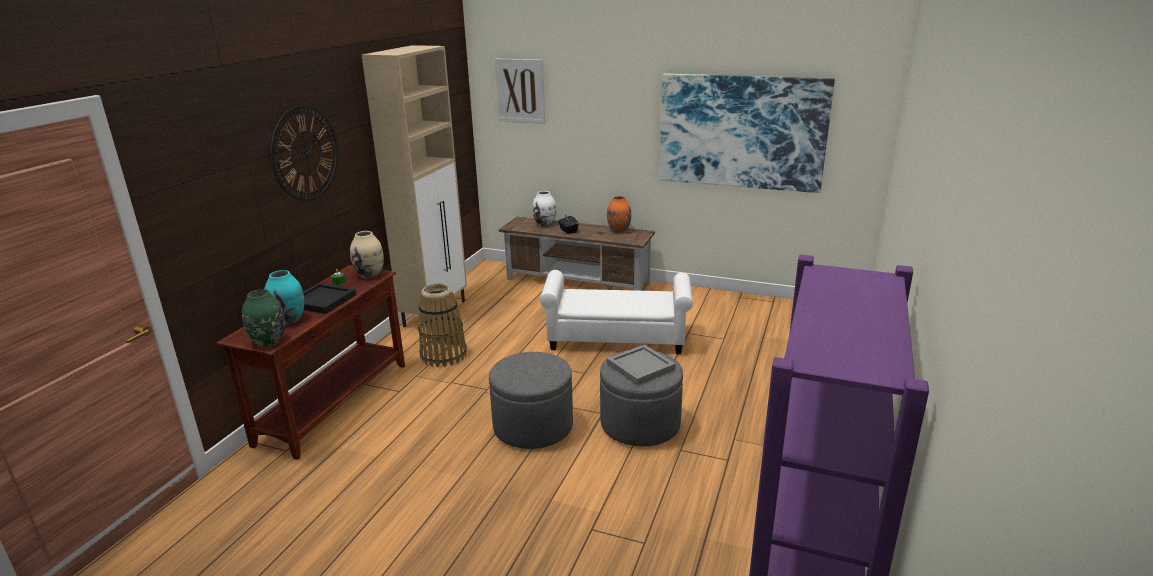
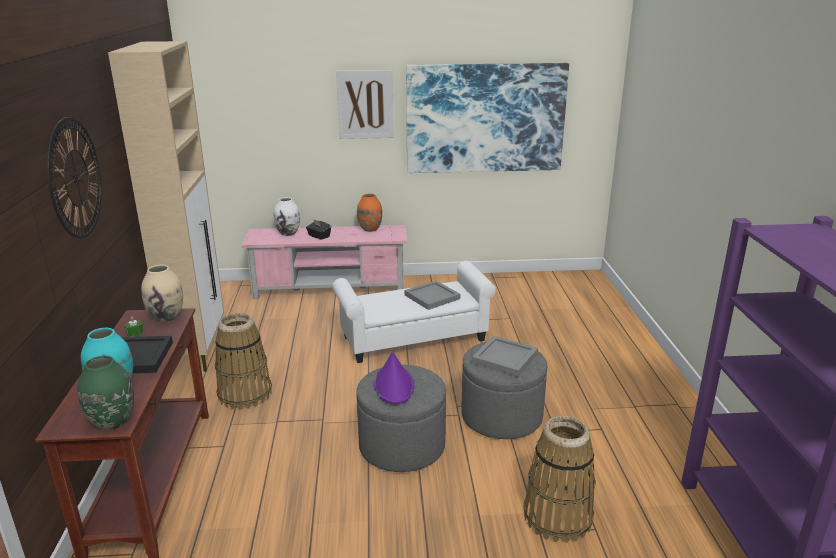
camera: 25 degrees left, 0 degrees up
picture [495,59,545,124] -> picture moved to [336,70,394,139]
brown tv stand [499,216,655,291] -> pink tv stand [241,225,407,299]
none -> purple hat [374,352,415,404]
none -> grey tray [405,281,460,310]
none -> basket [523,416,596,543]

